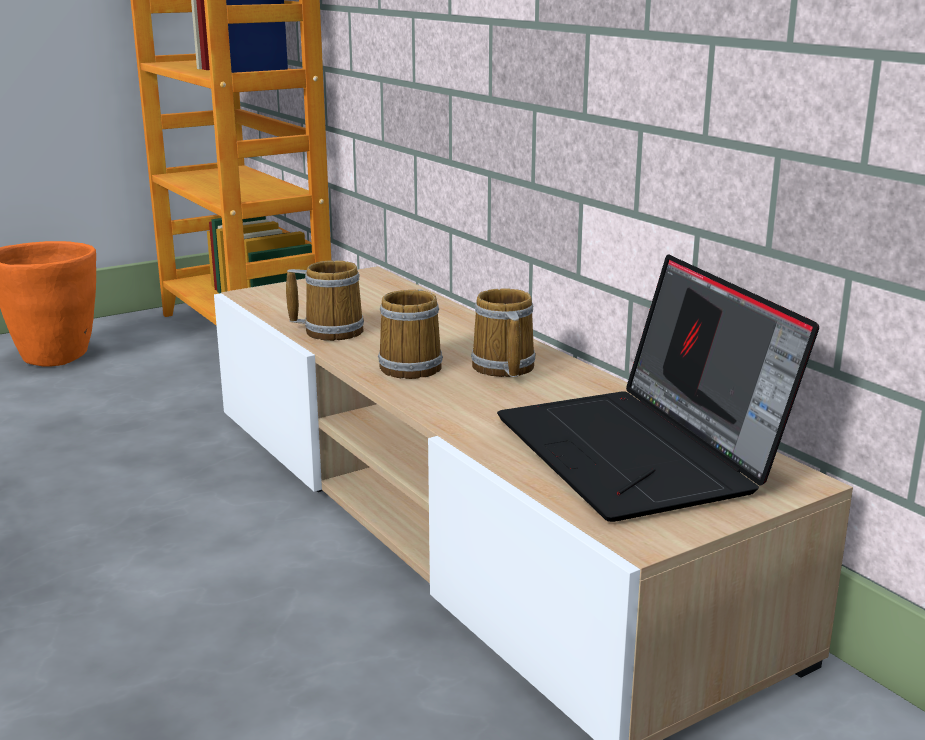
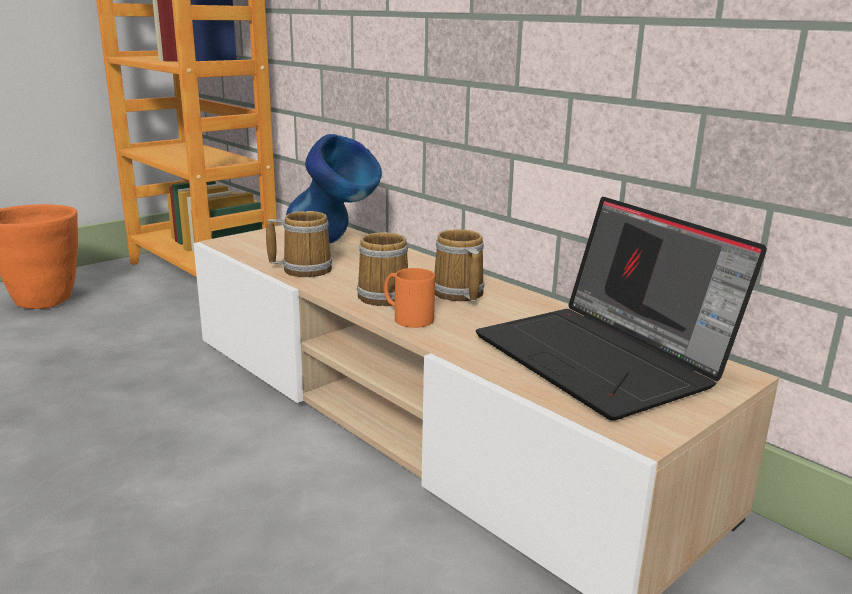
camera: 10 degrees left, 0 degrees up
none -> blue vase [286,134,382,244]
none -> orange mug [384,268,435,328]

